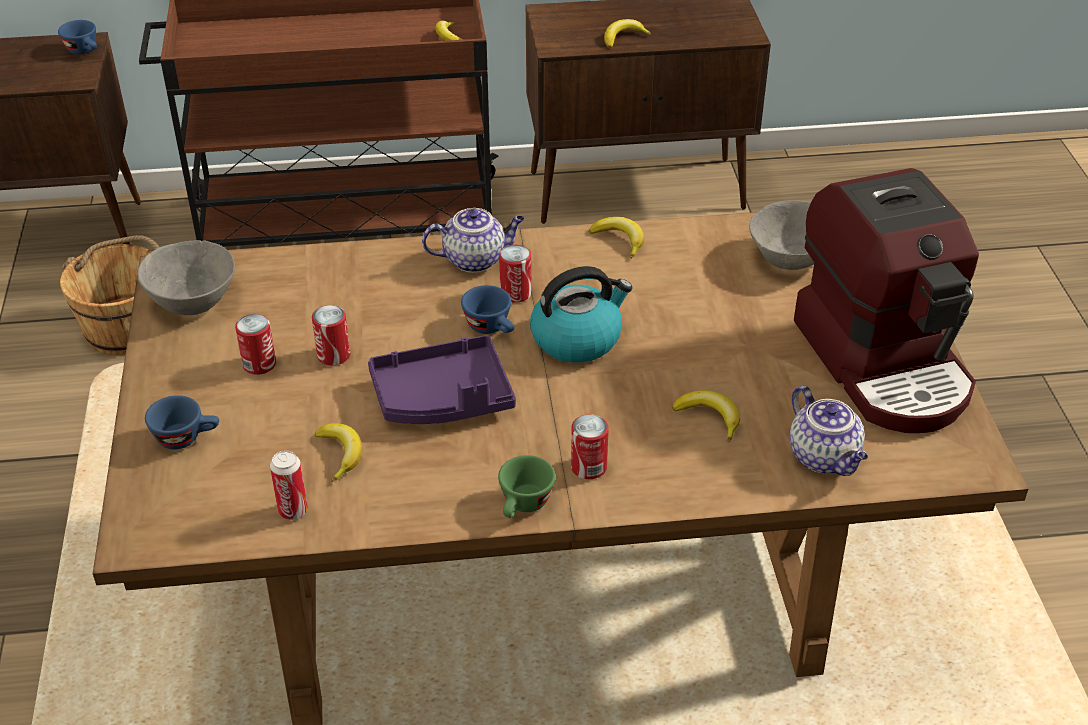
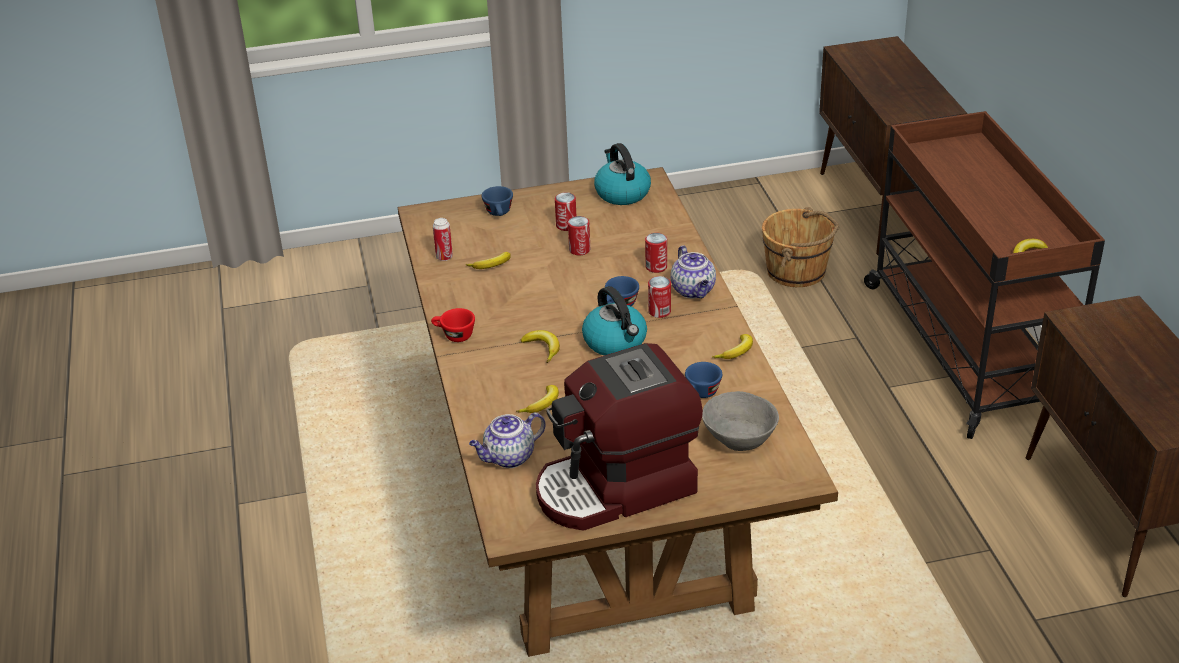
camera: 85 degrees right, 5 degrees down
blue cup [58,20,97,54] -> blue cup moved to [685,362,722,398]
grey bowl [137,240,235,315] -> kettle [594,143,651,205]
purple tray [368,335,516,424] -> none
green cup [498,455,556,518] -> red cup [431,308,475,342]
can [571,414,609,479] -> can moved to [645,233,667,273]
banana [604,19,652,48] -> banana moved to [521,330,560,363]

